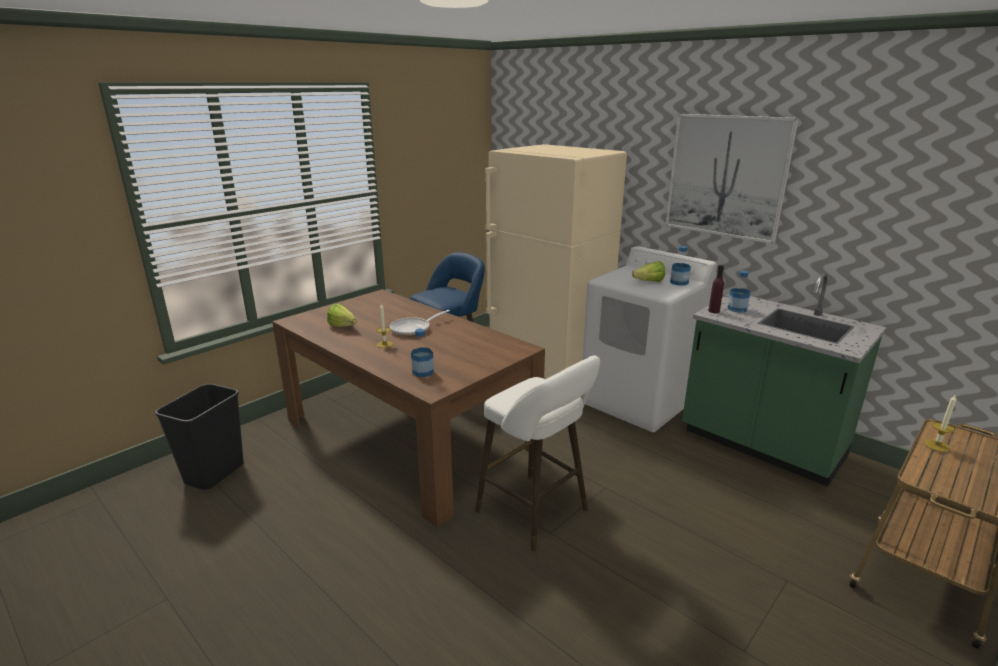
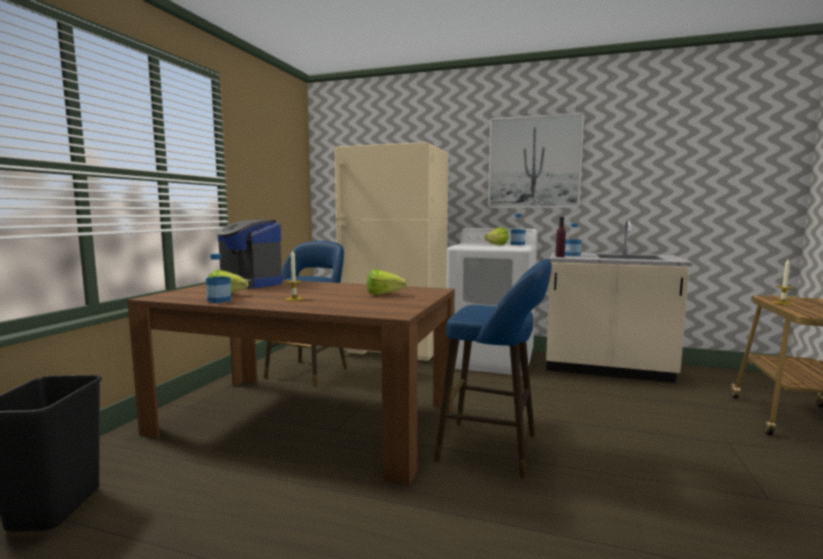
camera: 25 degrees left, 15 degrees down
frying pan [390,310,450,336] -> none
bottle [411,329,434,377] -> bottle moved to [206,253,231,303]
white stool [475,355,600,552] -> blue stool [434,259,552,478]
green counter [682,273,887,487] -> beige counter [546,219,692,383]
none -> coffee machine [217,220,283,288]
none -> lettuce [367,269,407,294]

